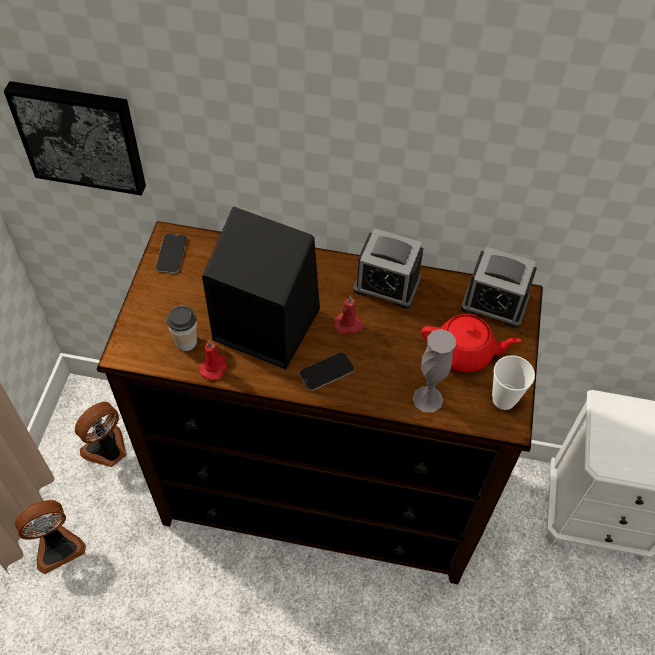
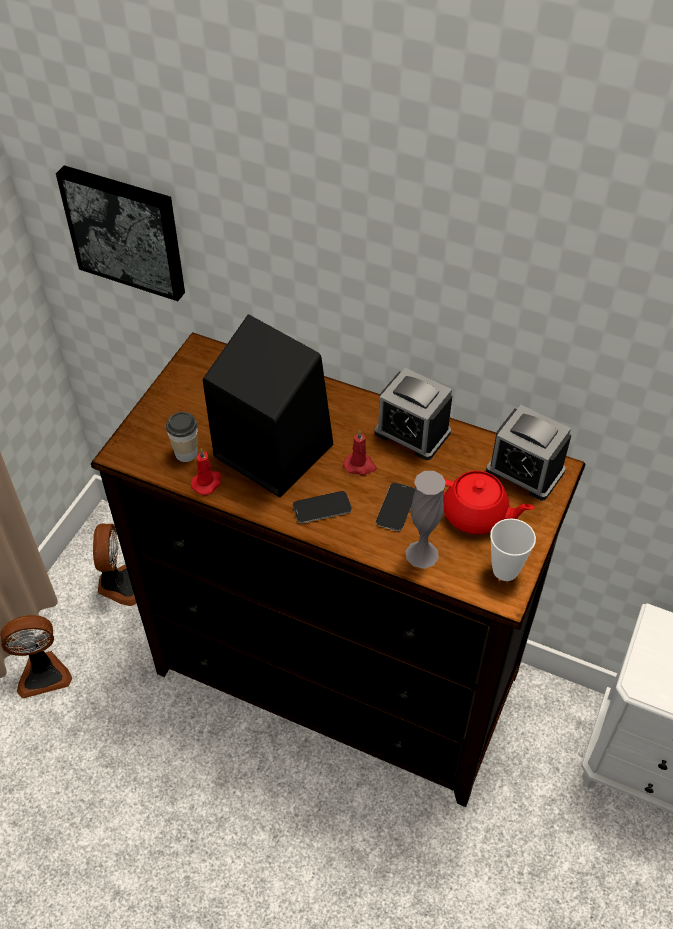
camera: 15 degrees right, 5 degrees down
fan [75,402,127,467] -> fan turned 120 degrees clockwise [93,524,137,606]
phone [155,234,187,273] -> phone moved to [376,483,415,531]

